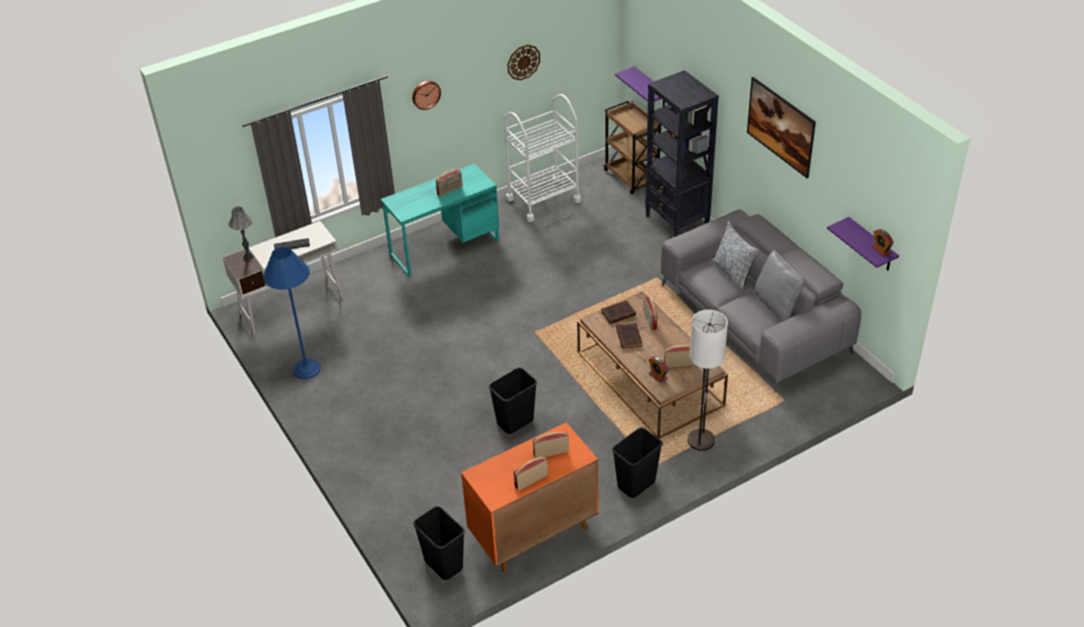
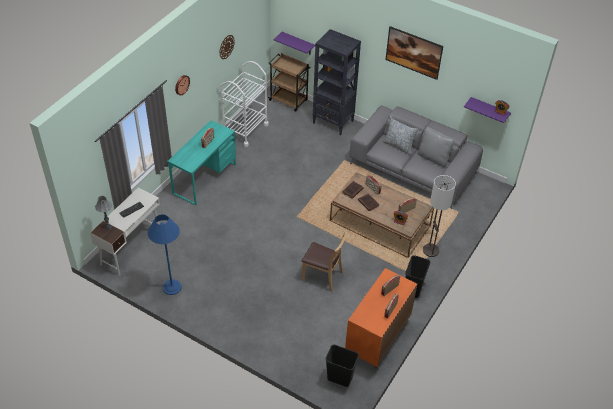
camera: 30 degrees left, 5 degrees up
black trash can [488,367,537,434] -> brown chair [302,232,347,292]

